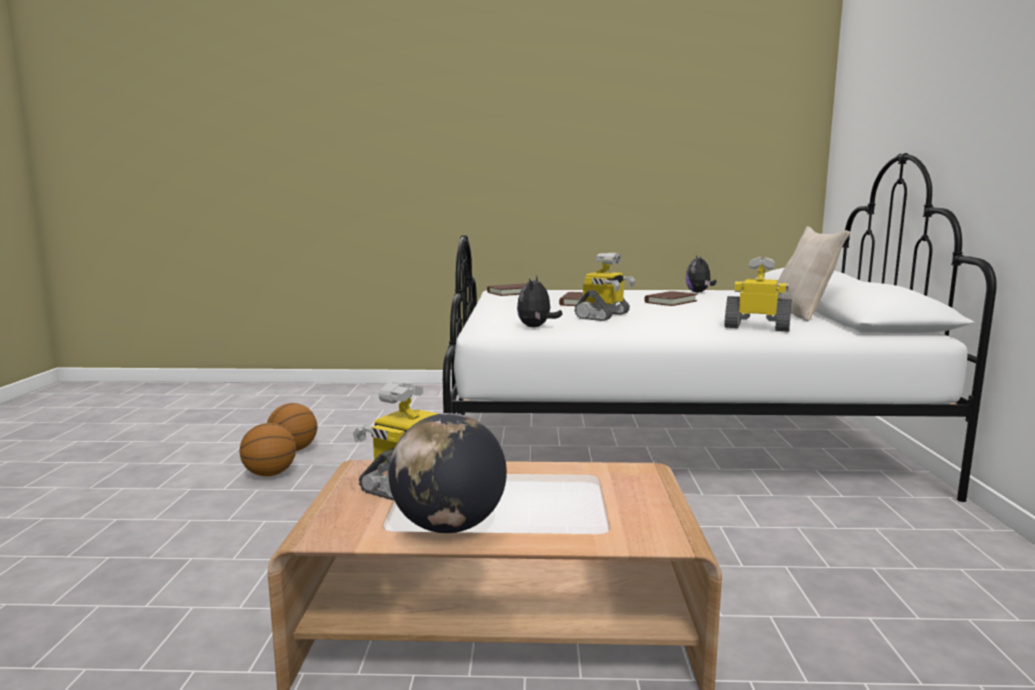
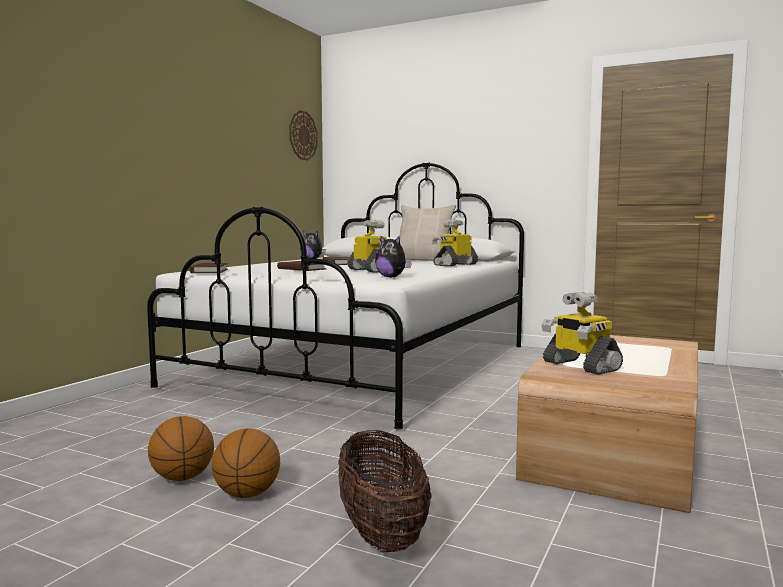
camera: 65 degrees left, 5 degrees down
globe [388,413,507,533] -> none
none -> wall clock [289,110,318,161]
none -> basket [338,430,432,553]

